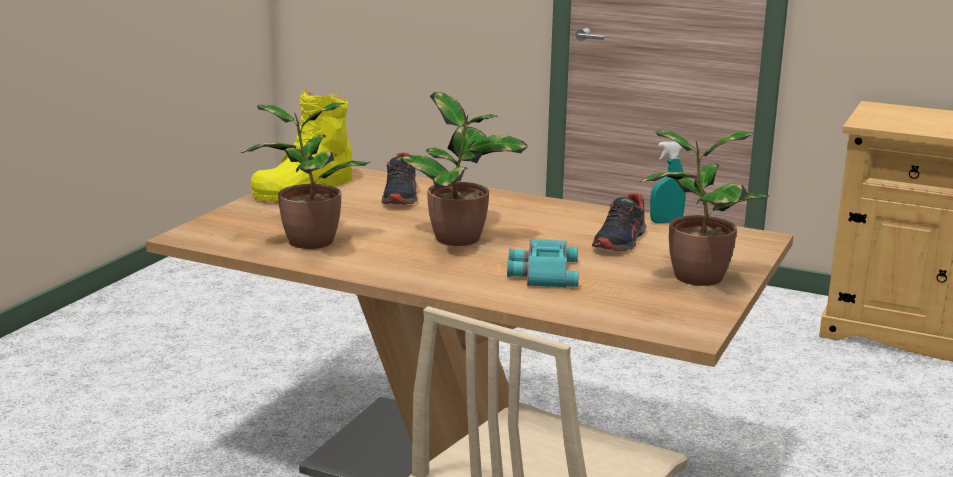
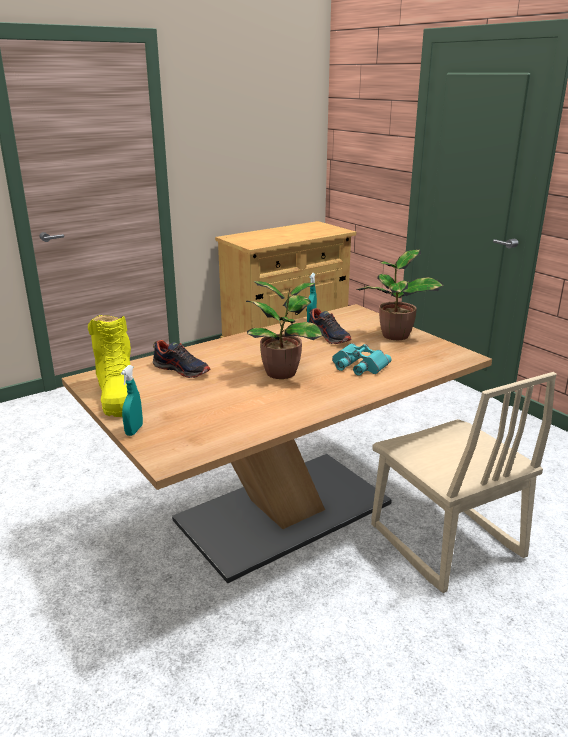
camera: 60 degrees left, 5 degrees up
potted plant [240,103,371,249] -> none
none -> turquoise spray bottle [121,365,143,436]

